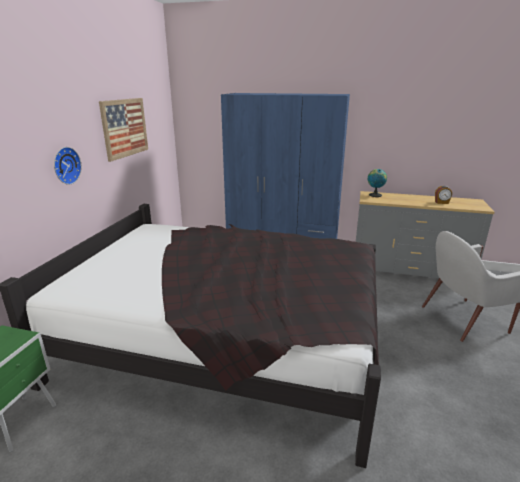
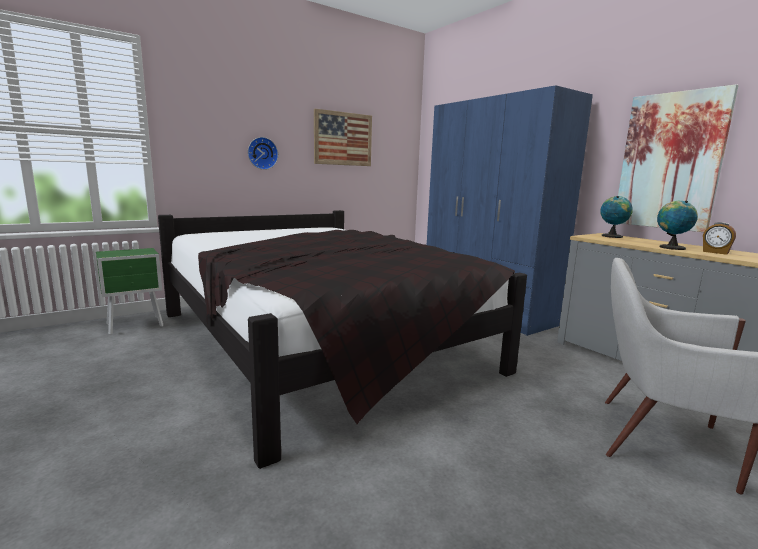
camera: 40 degrees right, 10 degrees down
none -> picture [618,84,738,232]
none -> globe [657,201,698,250]

